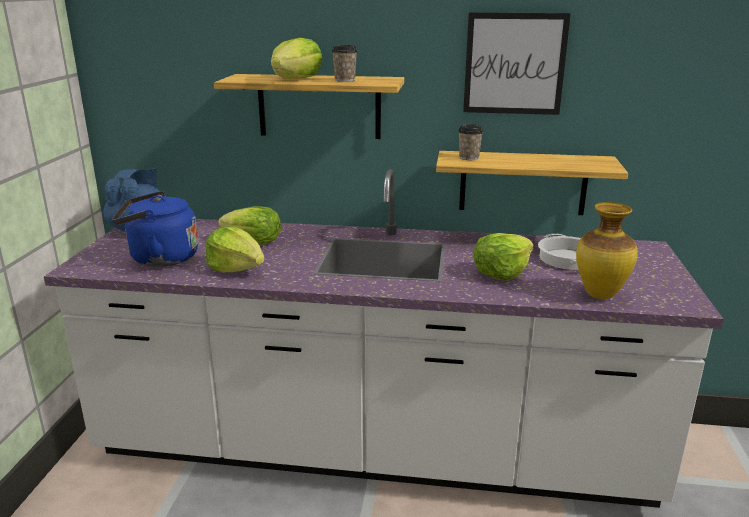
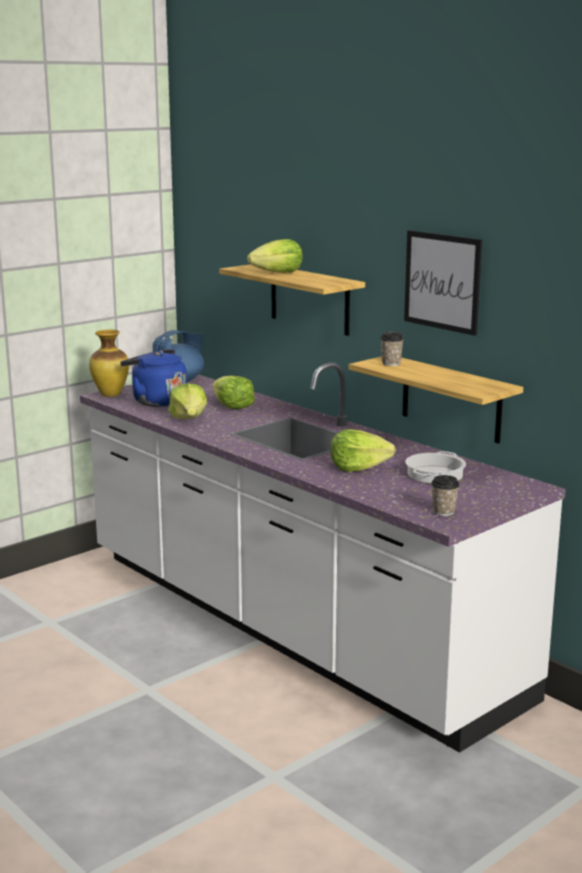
camera: 40 degrees right, 5 degrees down
cup [332,45,357,82] -> cup moved to [431,475,459,516]
vase [576,202,638,299] -> vase moved to [89,330,129,397]

